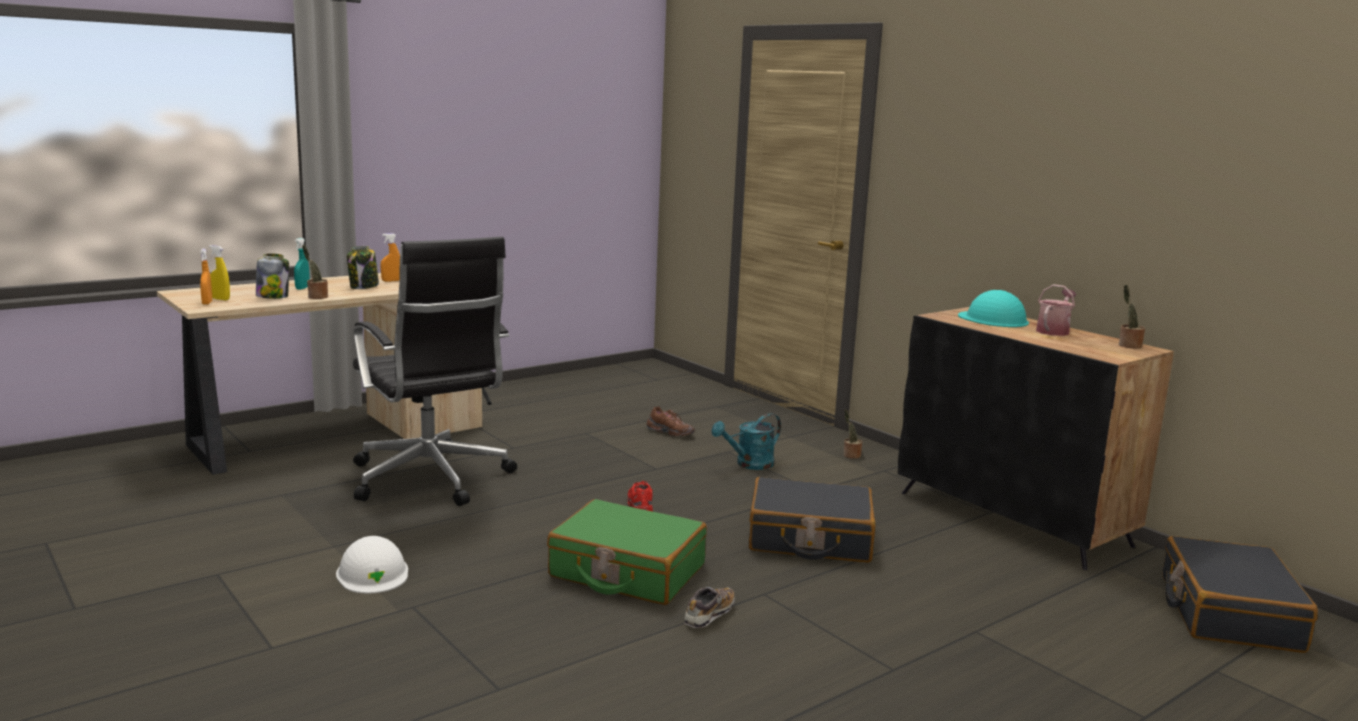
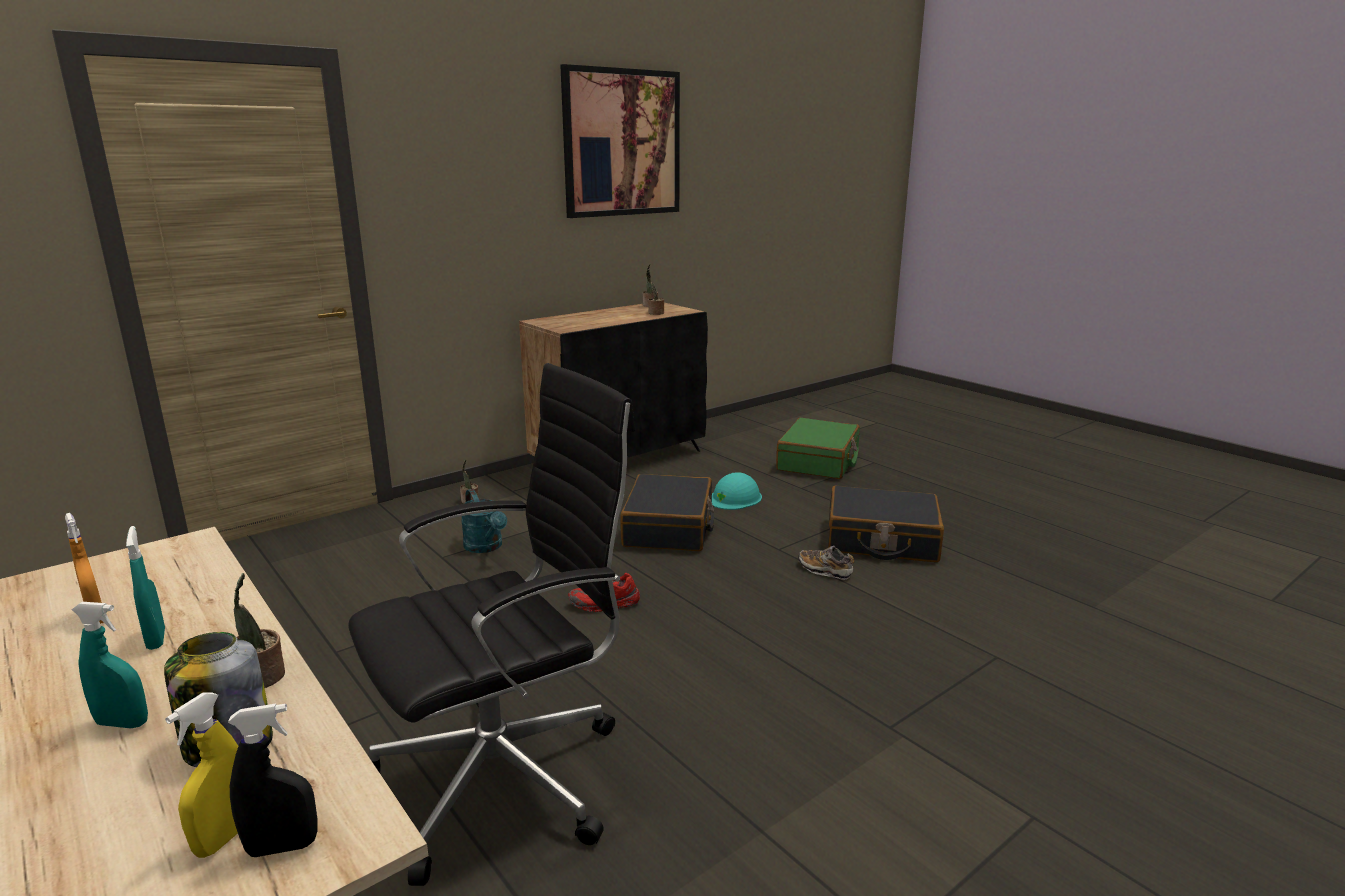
camera: 90 degrees left, 5 degrees up
orange spray bottle [200,248,212,305] -> black spray bottle [228,704,317,857]
white hard hat [336,536,408,593] -> none
jar [347,246,379,289] -> turquoise spray bottle [126,526,165,650]
green suitcase [547,499,707,605] -> green suitcase moved to [776,418,860,479]
brown shoe [647,406,695,436] -> none
turquoise hard hat [958,290,1029,327] -> turquoise hard hat moved to [712,472,762,510]
watering can [1036,284,1076,336] -> none
black suitcase [1163,536,1318,653] -> black suitcase moved to [828,486,944,562]
none -> picture [560,64,680,218]
none -> potted plant [647,269,664,315]

